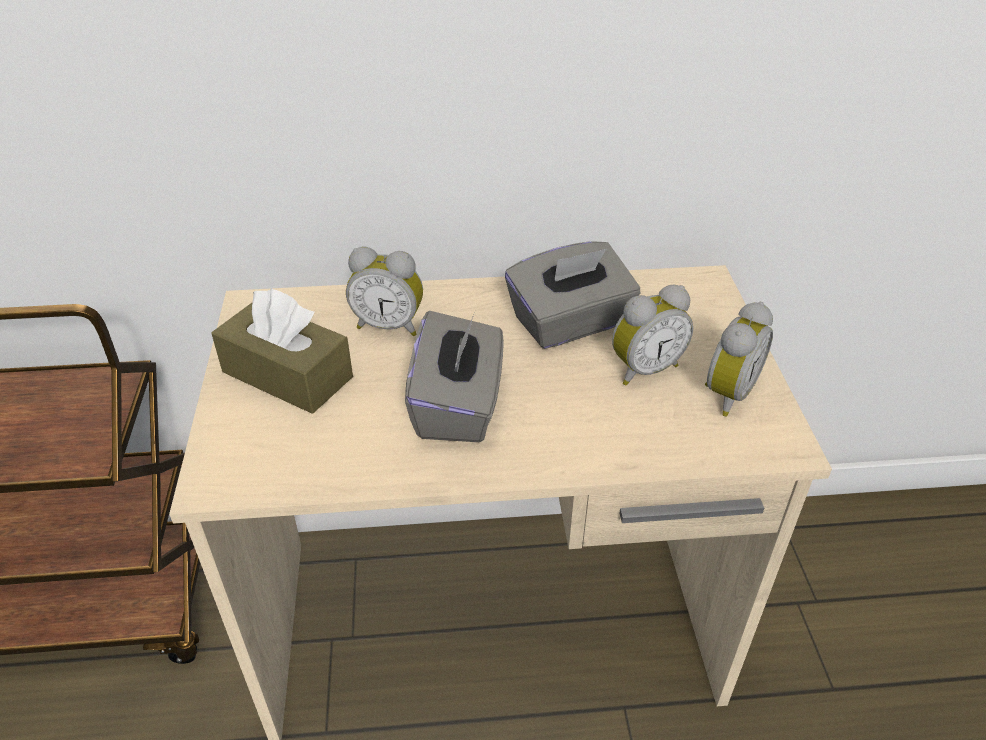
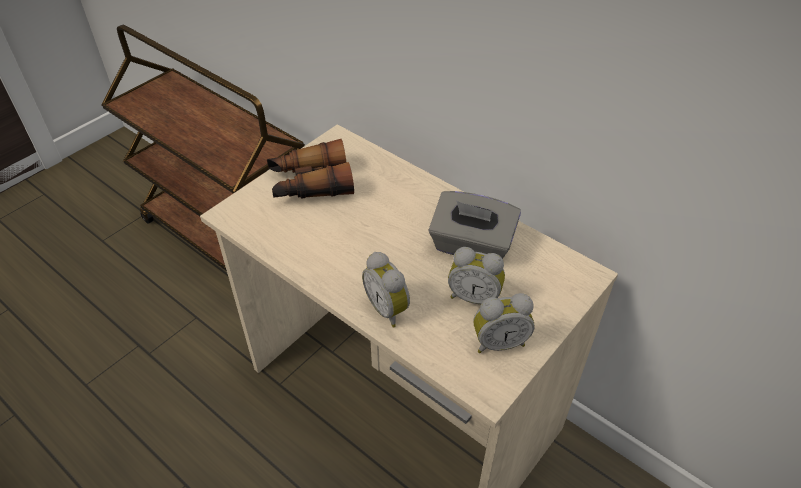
camera: 45 degrees right, 5 degrees up
brown tissue box [211,289,353,414] -> binoculars [267,139,354,199]
alarm clock [346,246,423,336] -> alarm clock moved to [362,252,410,328]
grey tissue box [405,311,504,442] -> none

